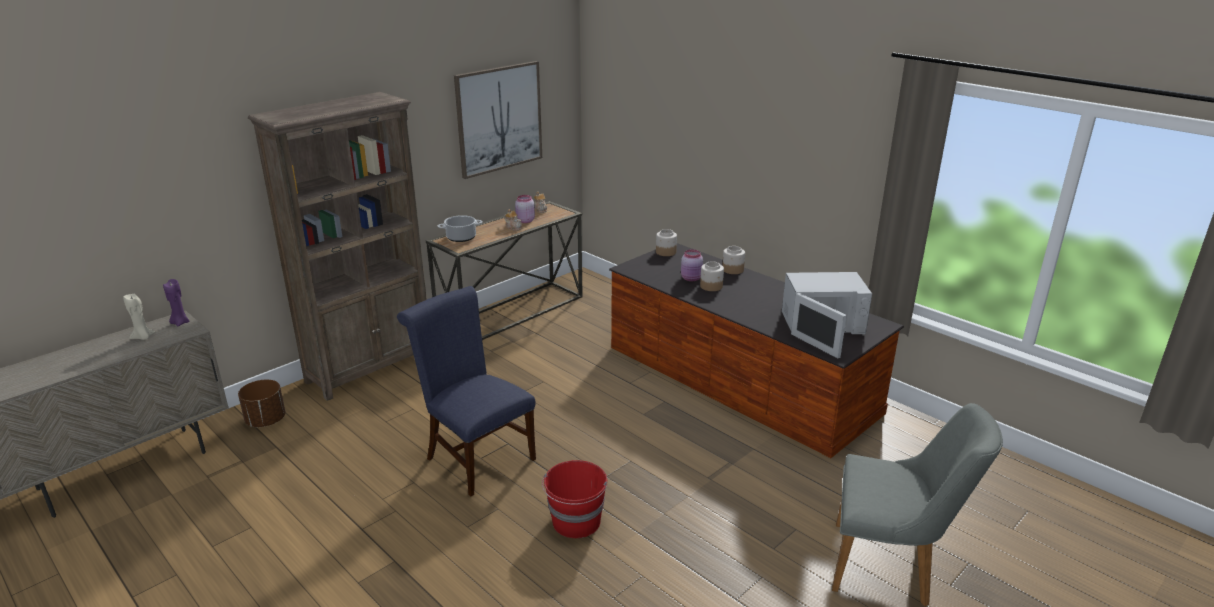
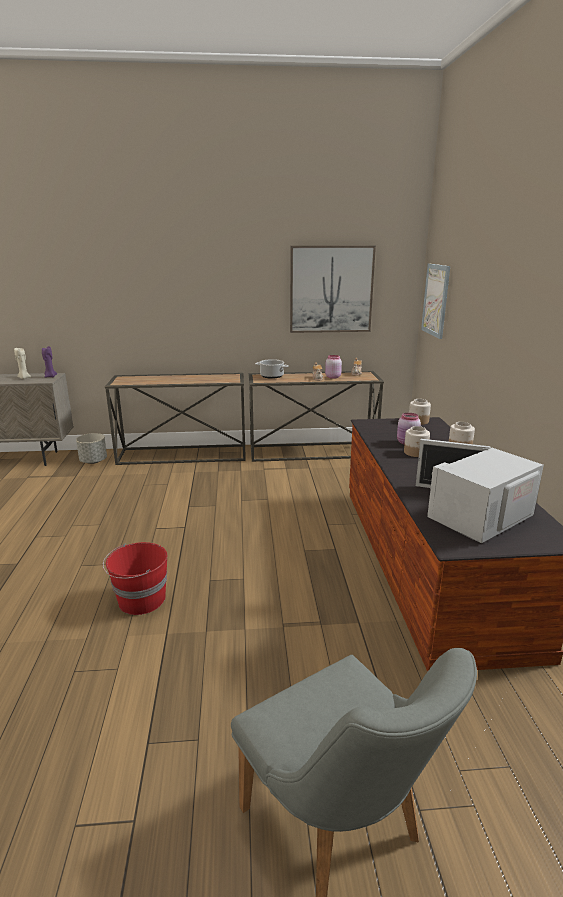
camera: 40 degrees right, 5 degrees down
brown planter [238,380,285,427] -> grey planter [76,433,107,464]
brown bookcase [248,92,427,401] -> console table [105,373,246,465]
blue chair [397,286,536,496] -> none
white microwave [782,272,872,358] -> white microwave turned 105 degrees clockwise [416,439,544,543]
none -> picture [421,264,450,339]

